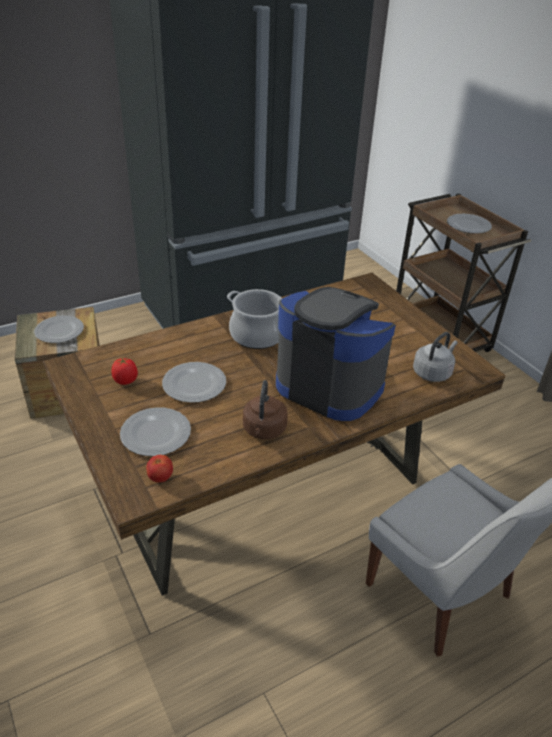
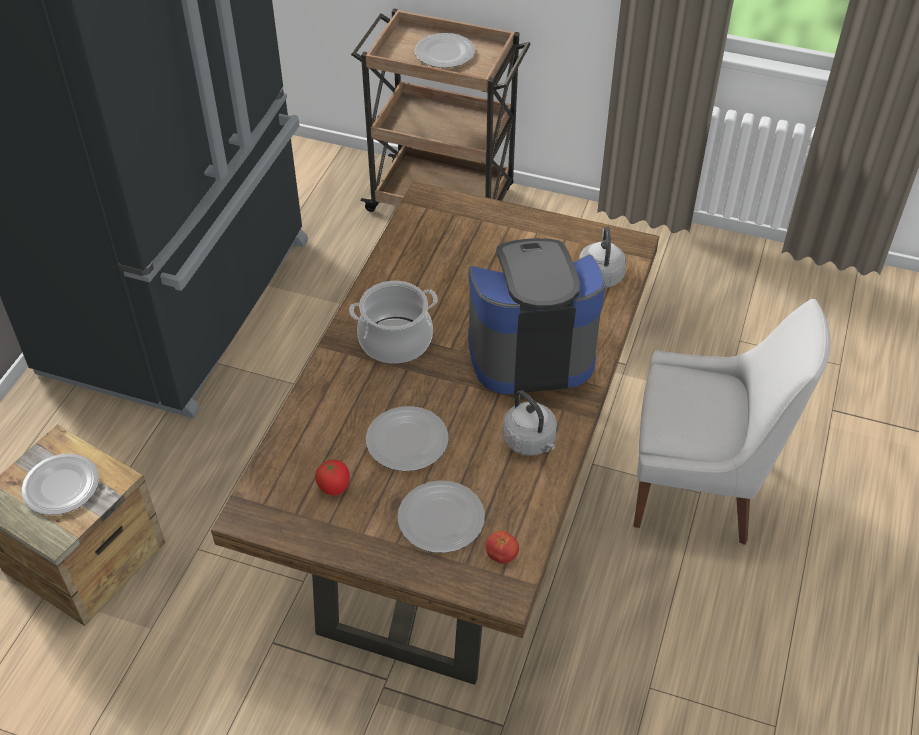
camera: 40 degrees left, 10 degrees up
brown kettle [243,380,288,439] -> grey kettle [503,390,557,456]

